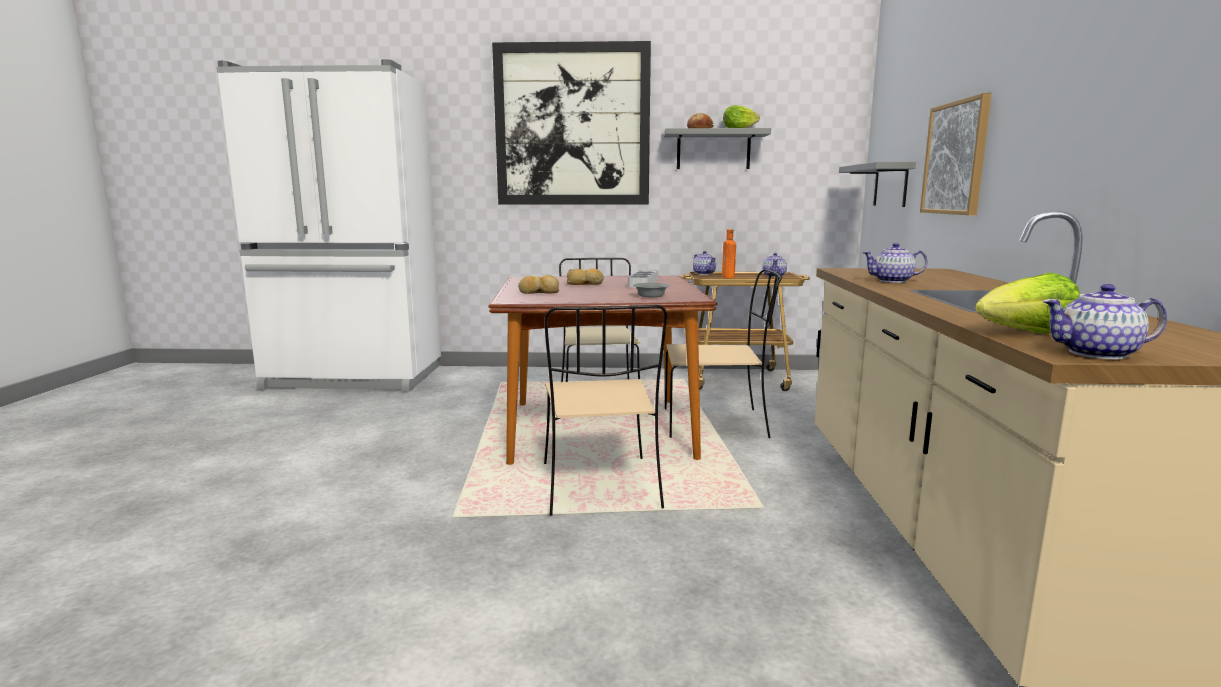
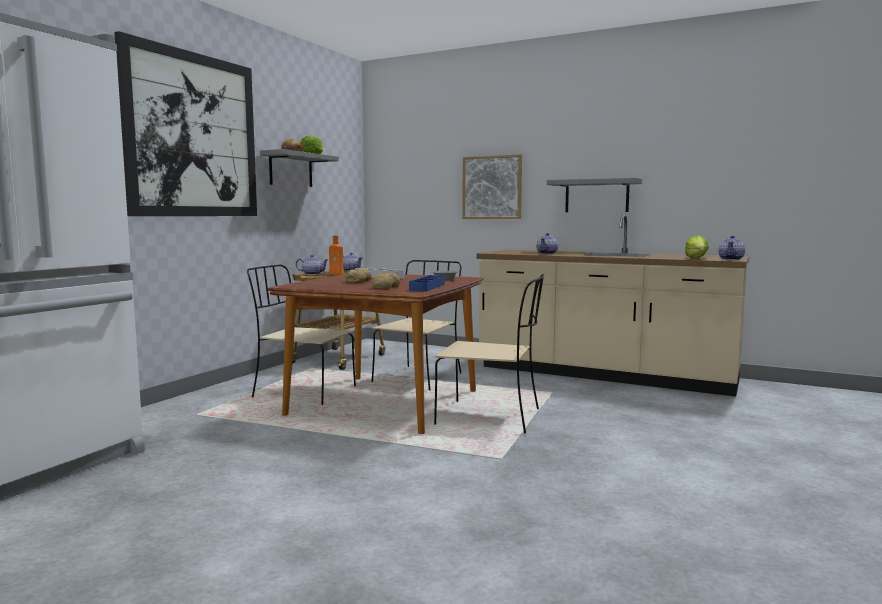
camera: 65 degrees left, 5 degrees down
grey shelf [839,162,916,207] -> grey shelf moved to [547,178,642,212]
none -> blue tray [409,275,445,292]

